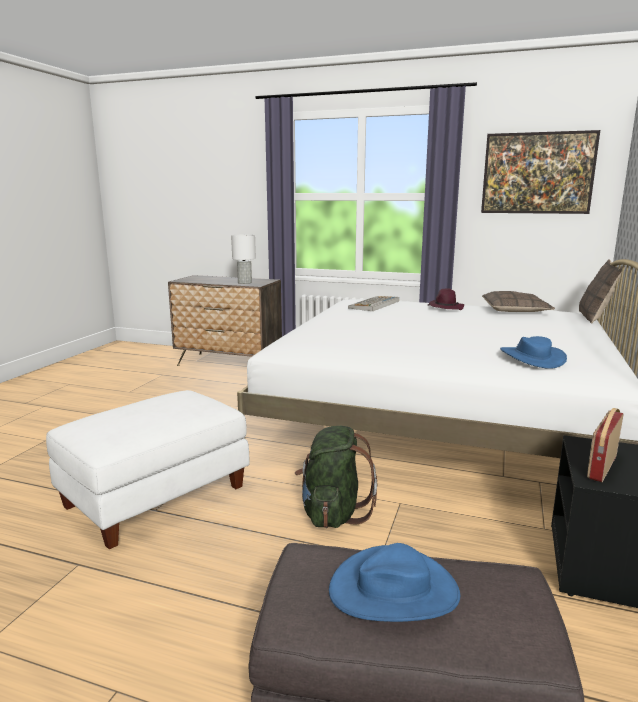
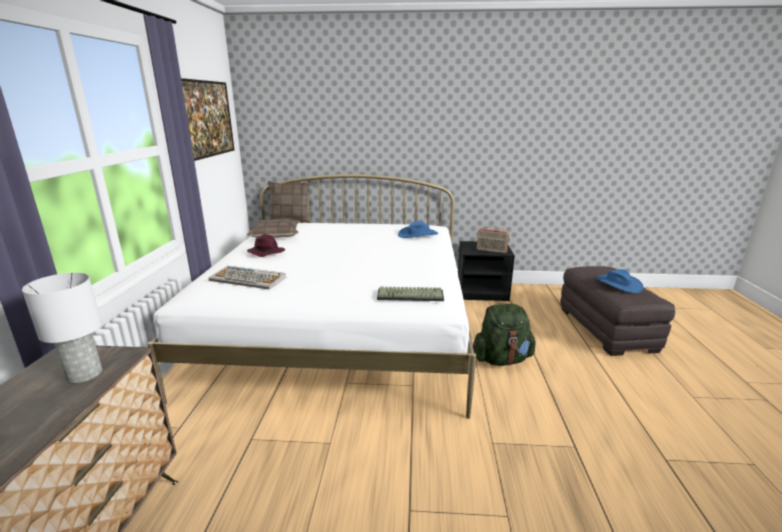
camera: 105 degrees left, 5 degrees up
white ottoman [46,390,250,549] -> none
none -> keyboard [377,287,444,301]

